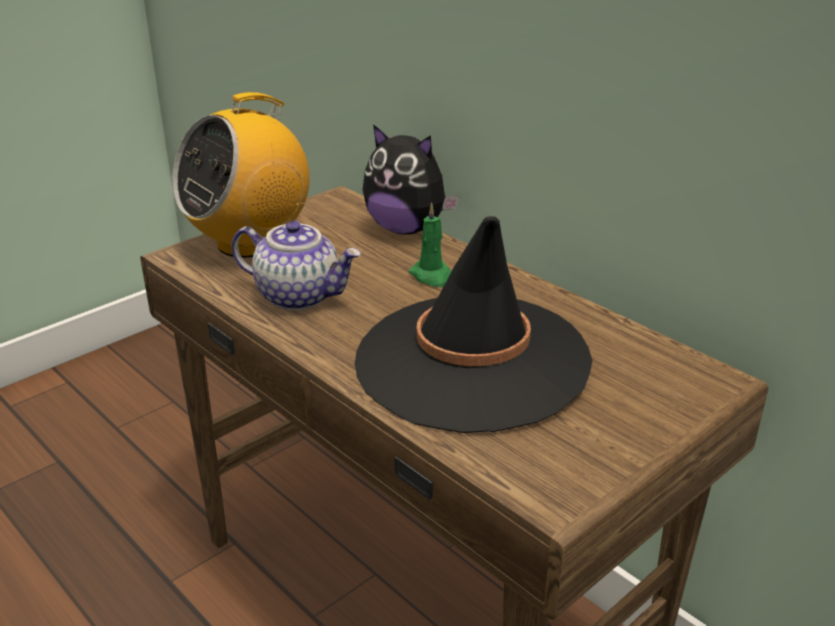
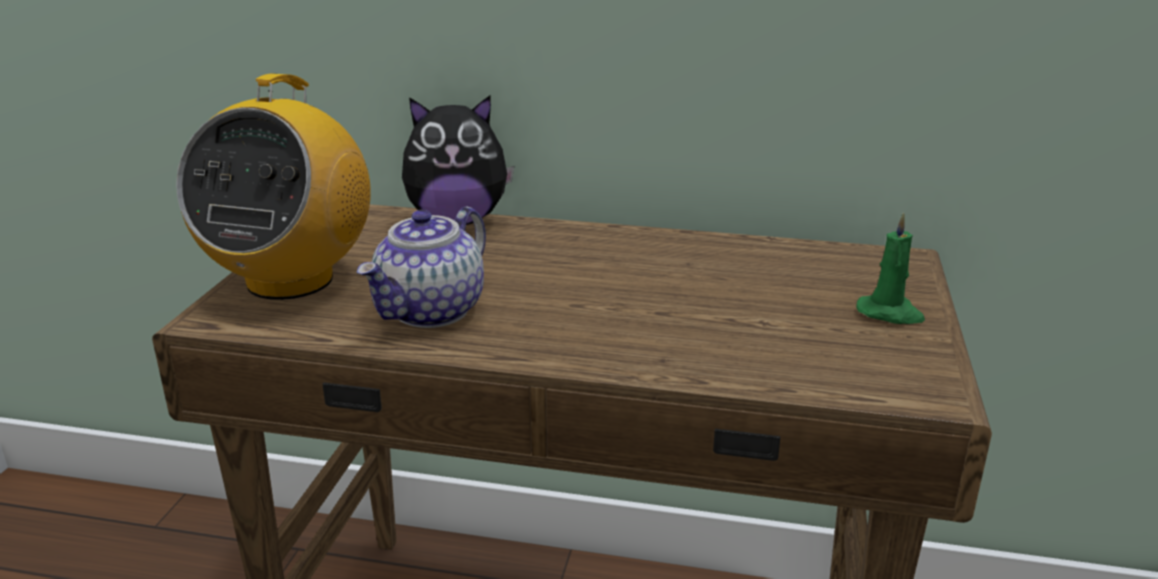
camera: 35 degrees left, 5 degrees down
teapot [231,220,361,310] -> teapot turned 135 degrees clockwise [356,207,486,328]
black hat [355,216,593,433] -> none
green candle [409,203,451,287] -> green candle moved to [856,213,925,324]

